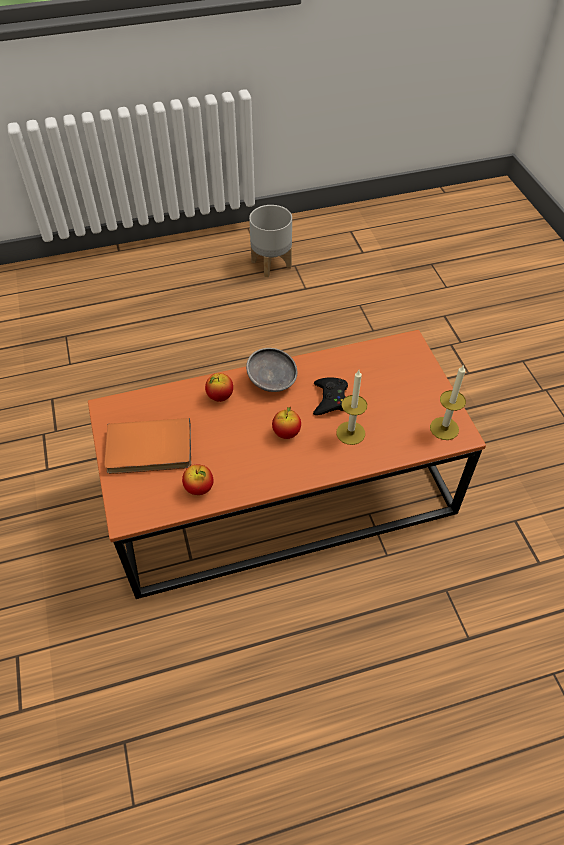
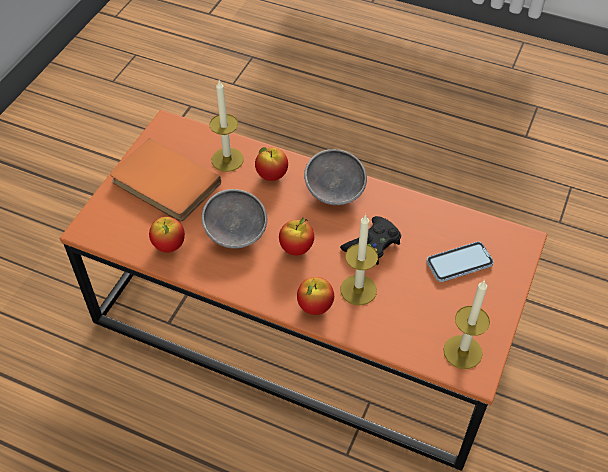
camera: 40 degrees right, 0 degrees up
grey planter [249,205,292,277] -> none
none -> grey bowl [201,189,267,249]
none -> candle [210,80,244,172]
none -> apple [297,277,334,315]
none -> phone [427,242,494,282]

